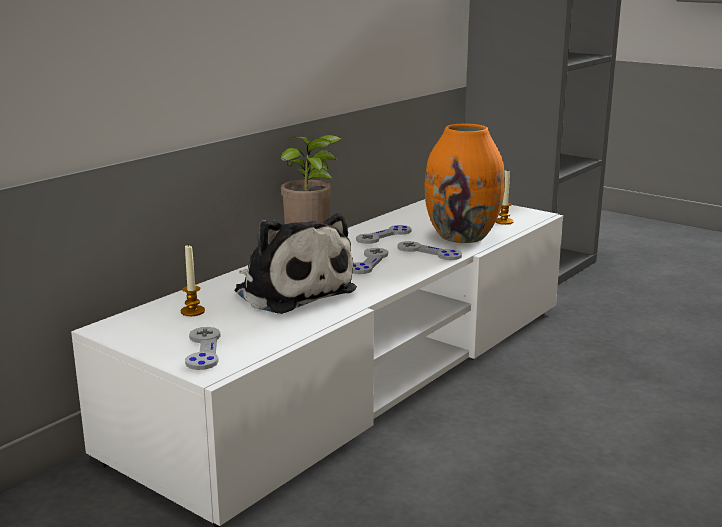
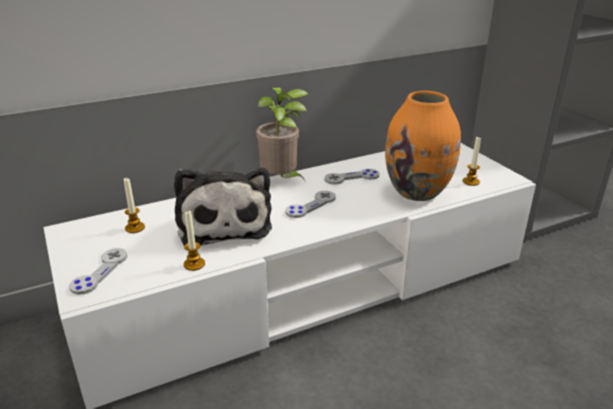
camera: 25 degrees right, 10 degrees up
grey game controller [397,241,462,260] -> none
none -> candle [184,211,205,271]

